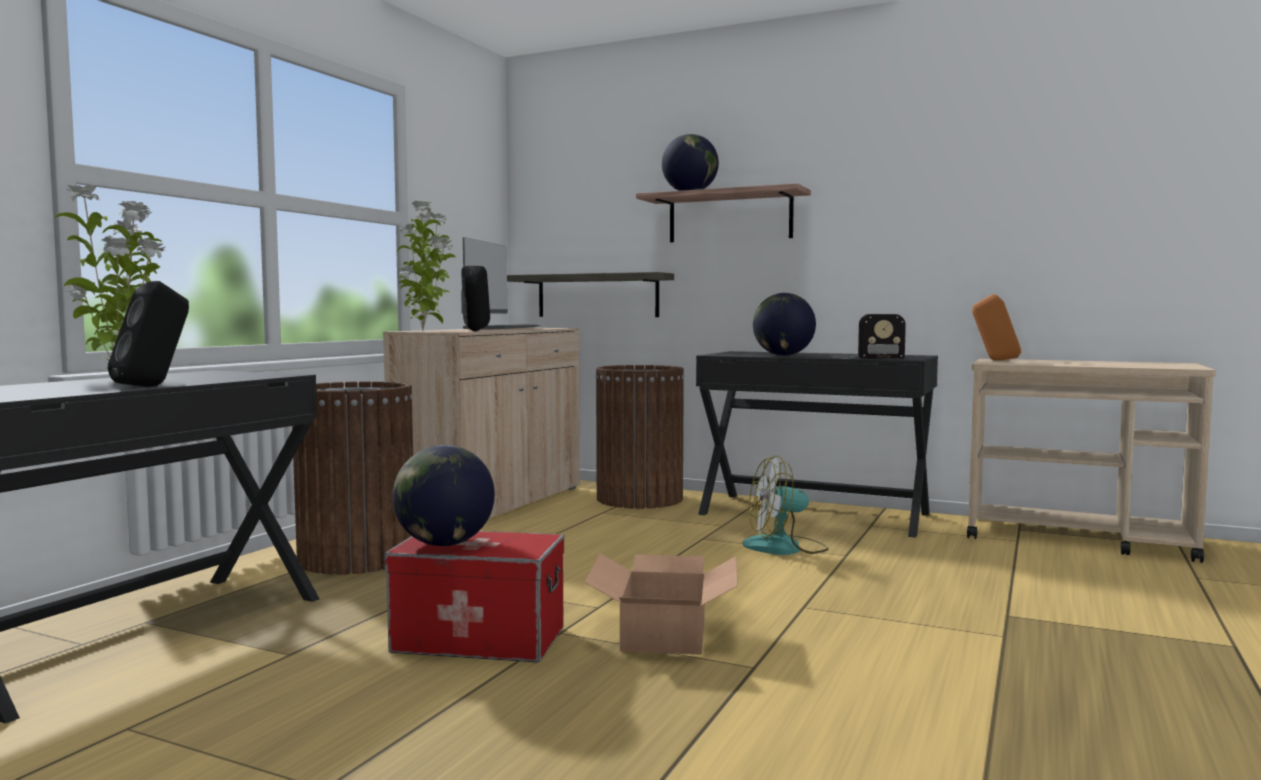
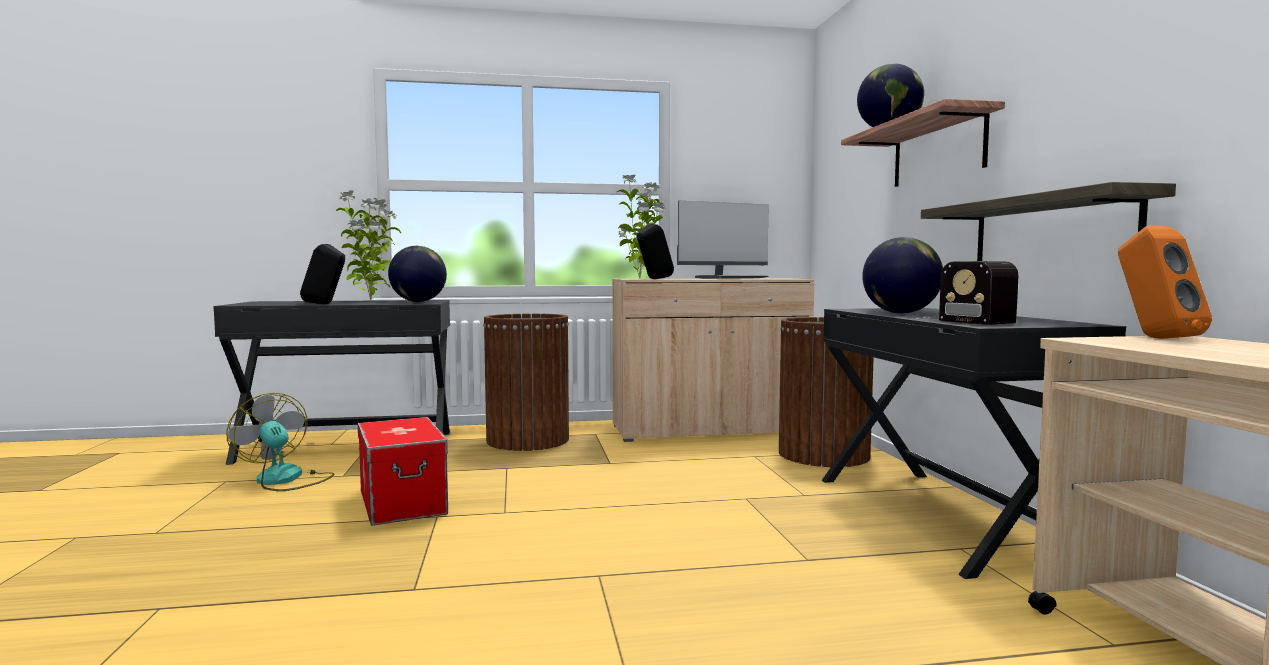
camera: 55 degrees right, 0 degrees up
globe [392,445,495,546] -> globe moved to [388,246,447,302]
shelf [507,272,674,317] -> shelf moved to [921,182,1176,261]
cardboard box [585,554,737,655] -> none
fan [743,455,828,555] -> fan moved to [226,393,334,491]

